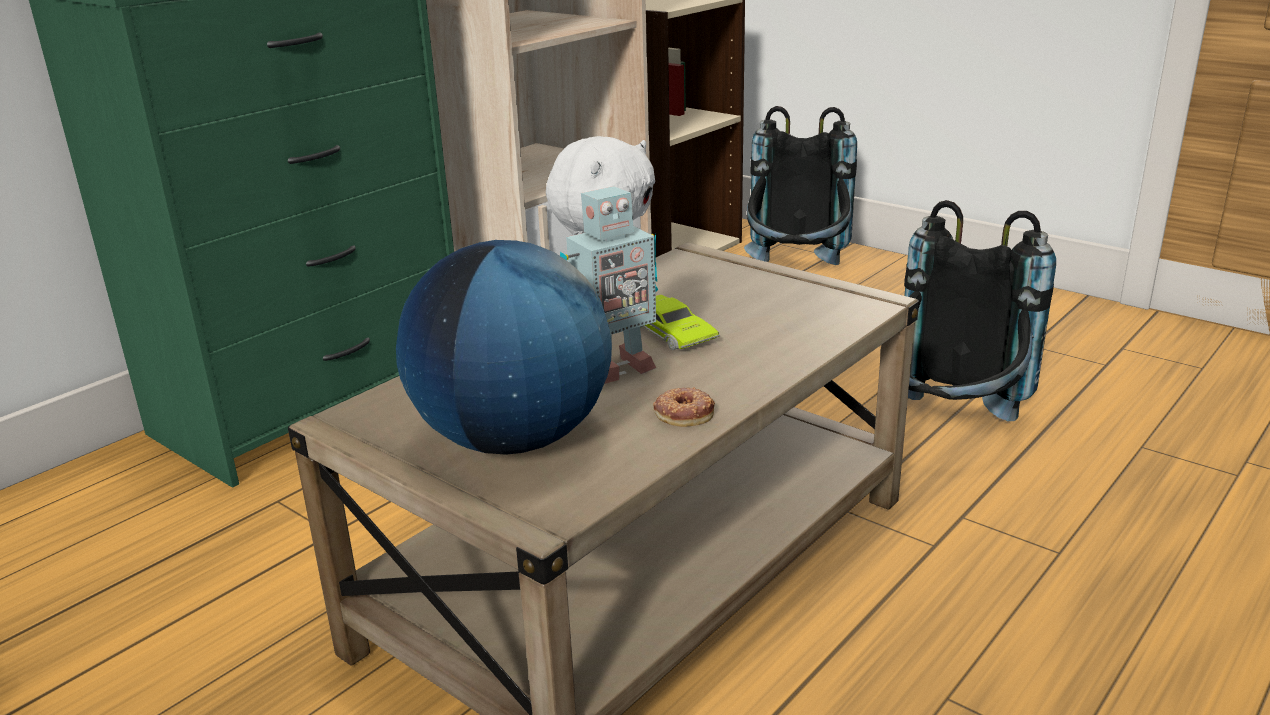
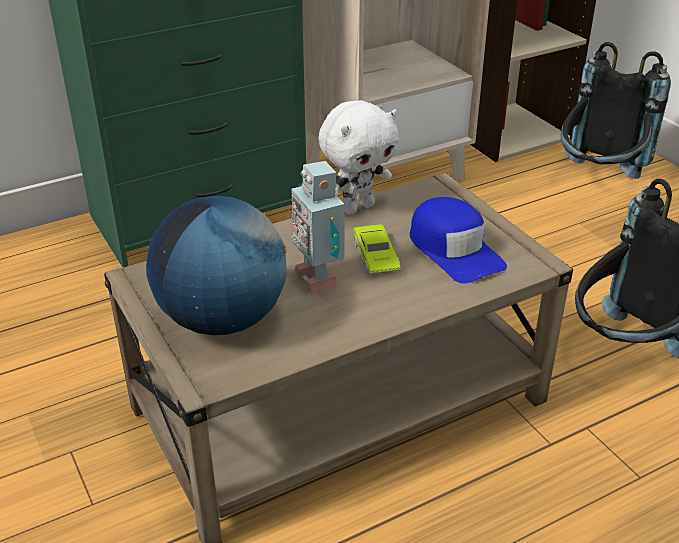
camera: 20 degrees right, 10 degrees up
toy robot [560,186,658,384] -> toy robot turned 75 degrees clockwise [291,161,345,294]
donut [653,387,715,427] -> none
none -> blue cap [410,197,507,284]

